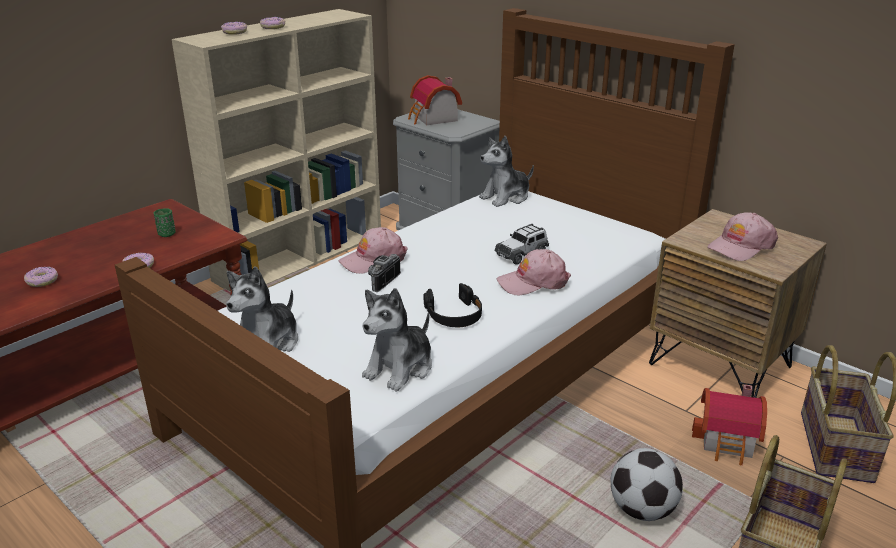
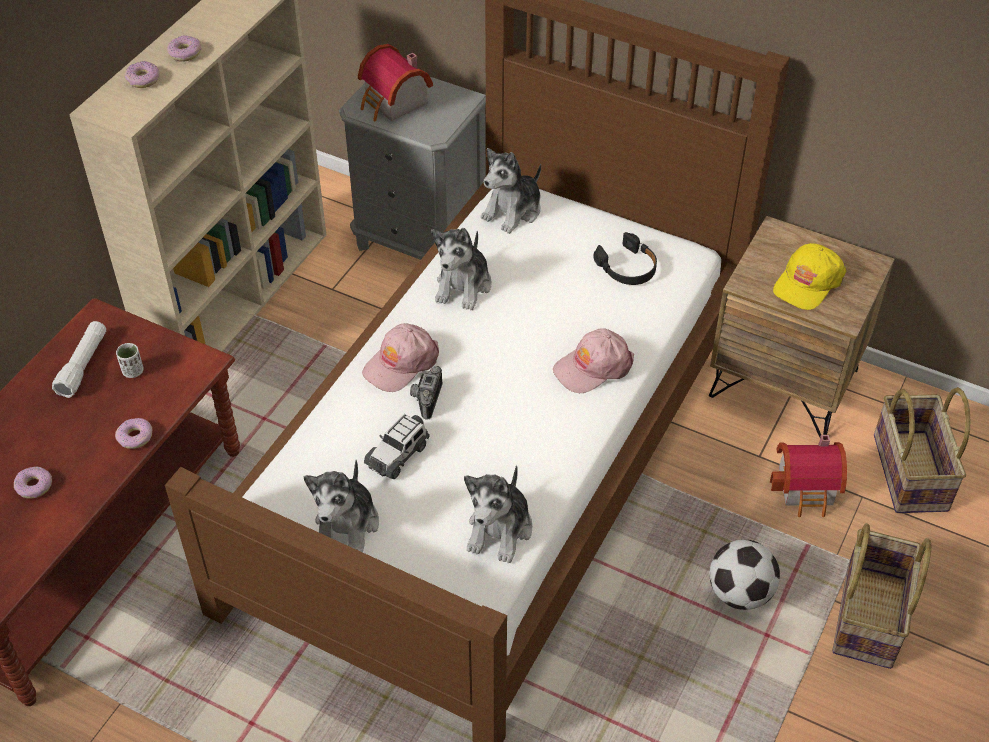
camera: 15 degrees left, 20 degrees up
green cup [154,208,176,237] -> white cup [116,343,144,378]
black headphones [424,283,482,327] -> black headphones moved to [593,232,657,285]
toy car [495,224,549,264] -> toy car moved to [364,414,430,479]
pink cap [707,212,778,261] -> yellow cap [773,243,846,310]
none -> white flashlight [52,321,106,398]
none -> plush toy [431,228,492,311]

